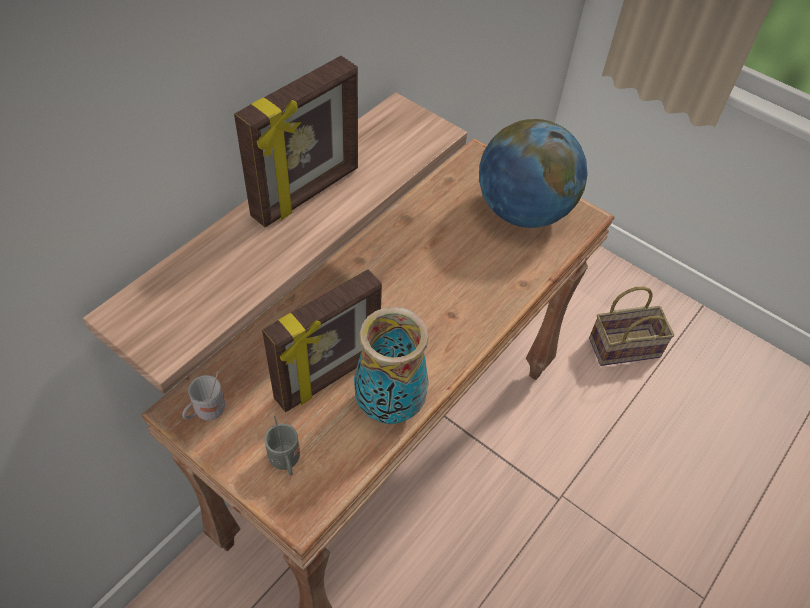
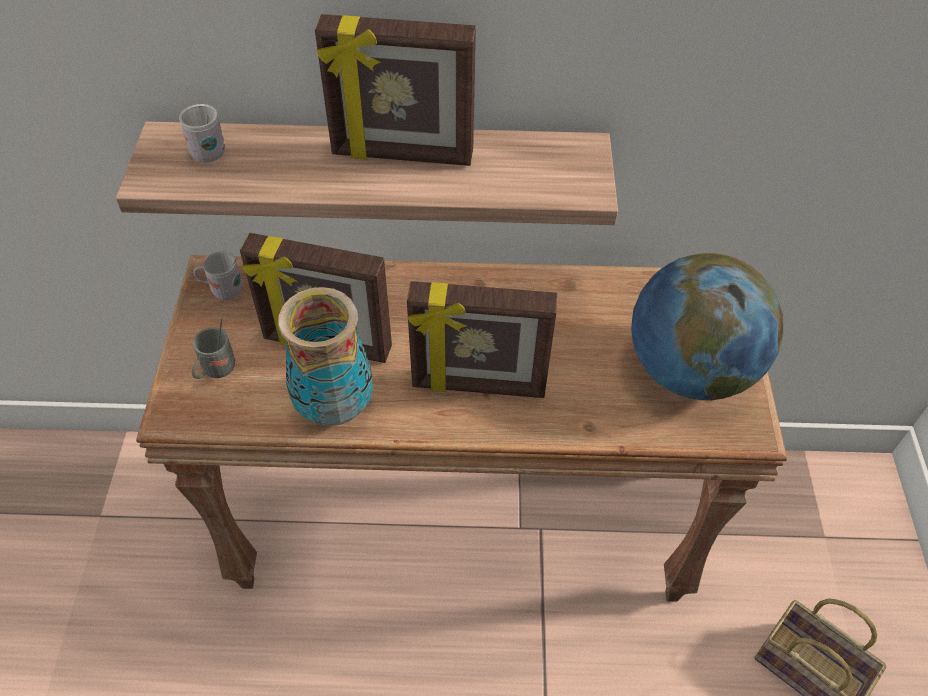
camera: 55 degrees right, 0 degrees up
none -> white mug [179,104,225,163]
none -> picture frame [407,281,557,398]

